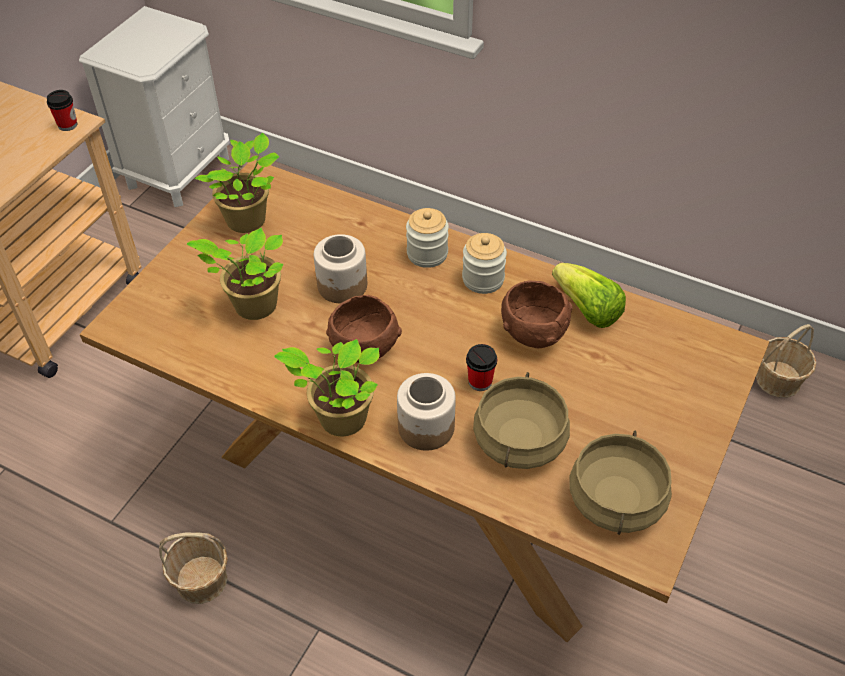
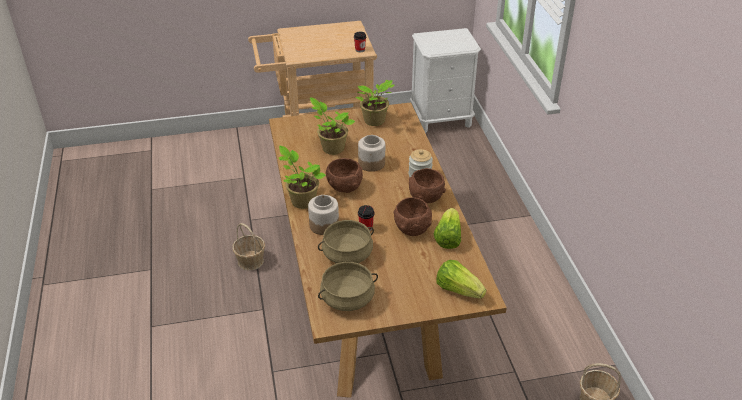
camera: 50 degrees right, 10 degrees down
jar [462,233,507,294] -> brown bowl [409,168,446,203]
none -> lettuce [436,260,486,299]

